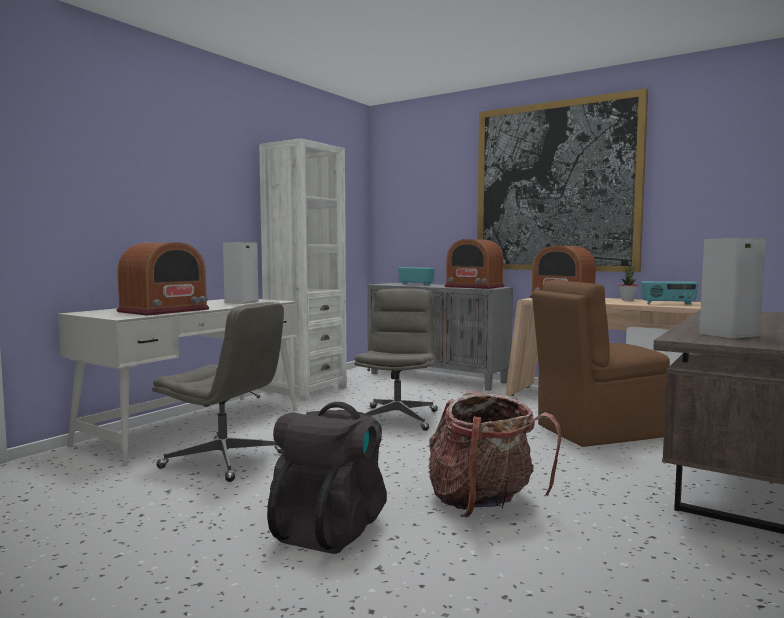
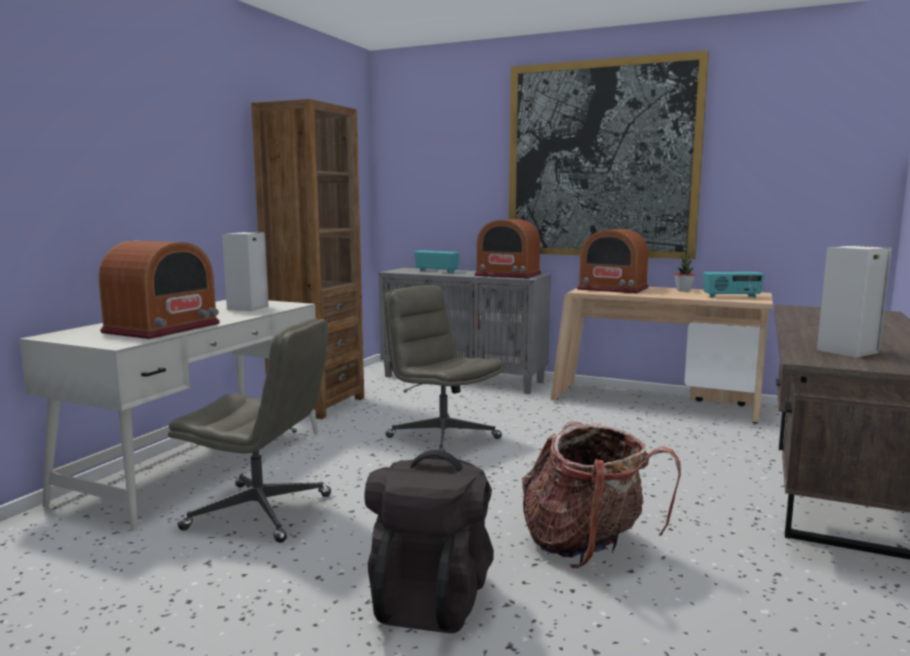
camera: 10 degrees left, 5 degrees up
white bookcase [259,138,347,401] -> brown bookcase [251,99,364,419]
grey office chair [354,288,438,431] -> grey office chair turned 45 degrees counterclockwise [384,285,504,452]
brown chair [532,280,670,447] -> none

